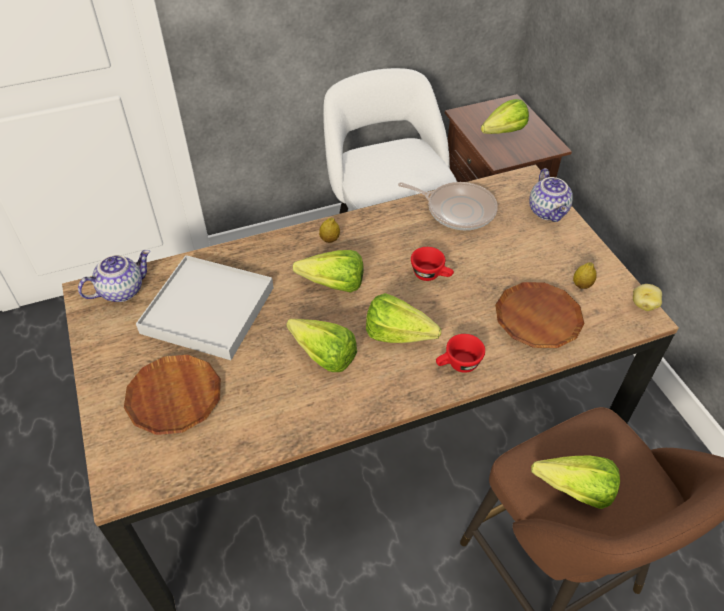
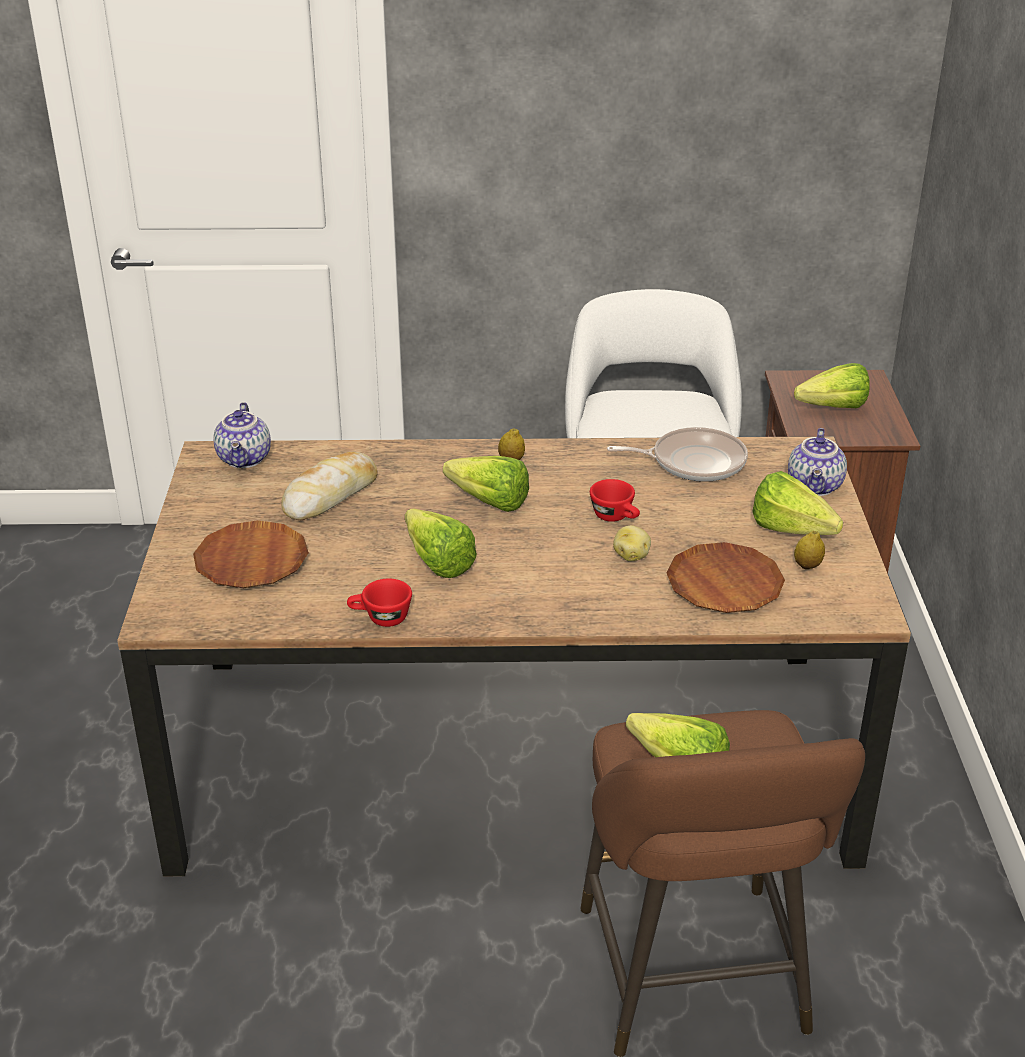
camera: 20 degrees right, 15 degrees down
teapot [78,250,150,302] -> teapot turned 105 degrees clockwise [213,402,271,468]
white tray [136,255,274,360] -> bread [281,452,377,520]
lettuce [366,293,441,343] -> lettuce moved to [752,471,843,535]
frying pan [398,182,498,230] -> frying pan turned 45 degrees counterclockwise [607,427,748,482]
red cup [436,334,485,373] -> red cup moved to [347,579,412,627]
potato [633,284,662,311] -> potato moved to [613,525,651,561]

